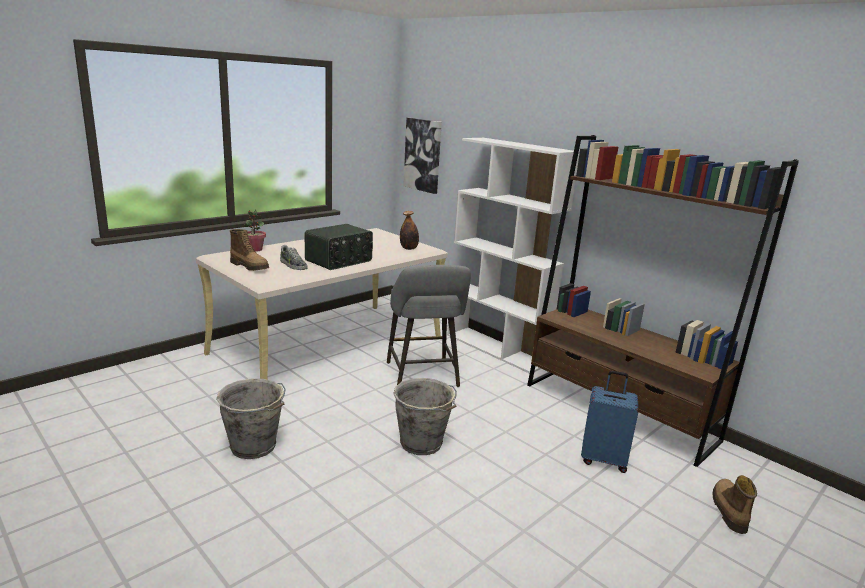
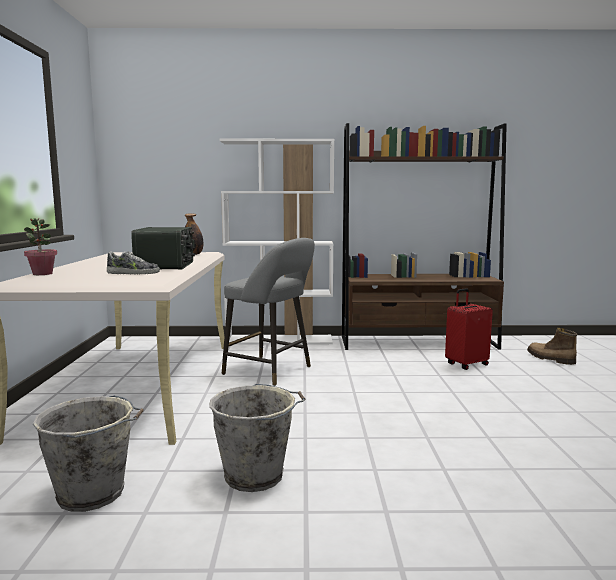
camera: 45 degrees left, 10 degrees down
boot [230,229,269,271] -> none
grey bucket [393,378,457,455] -> grey bucket moved to [33,395,144,512]
picture [403,118,442,194] -> none
blue suitcase [581,371,638,473] -> red suitcase [445,288,493,370]

